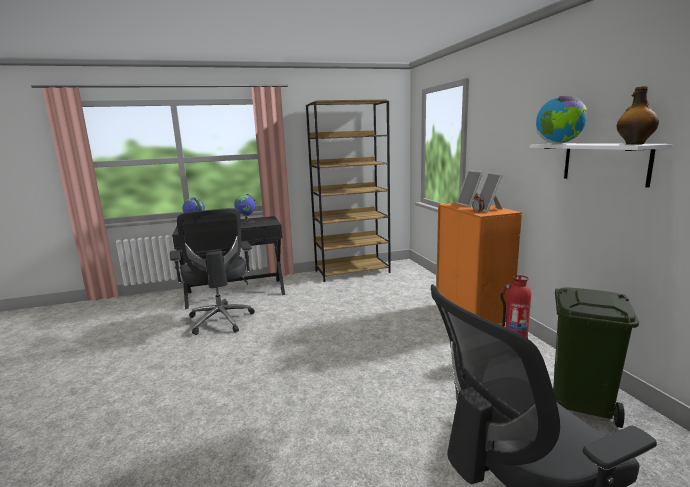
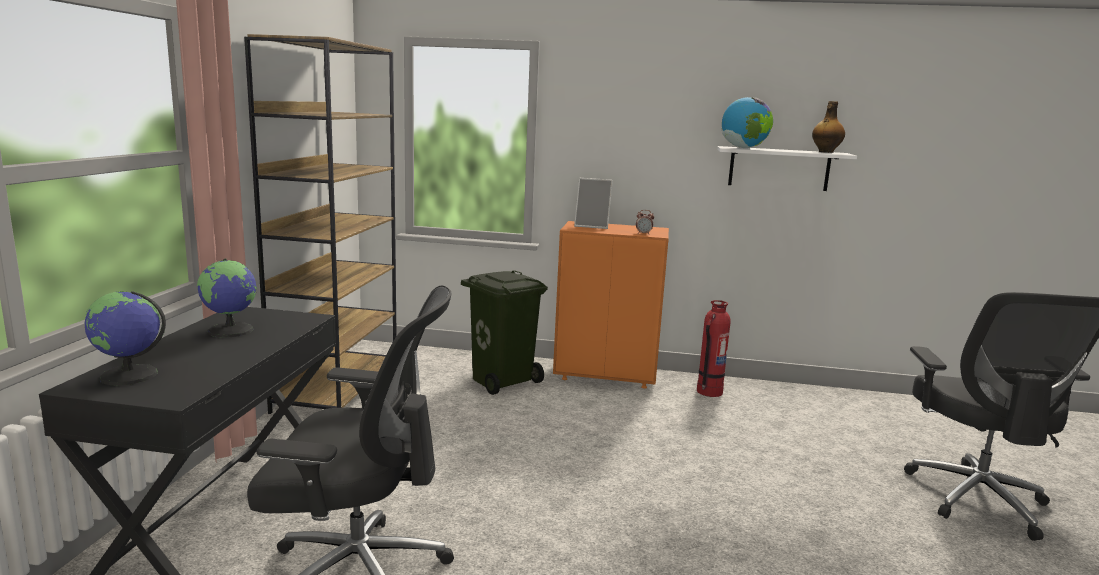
camera: 65 degrees left, 0 degrees up
picture frame [479,172,503,212] -> none
green trash can [553,287,639,428] -> green trash can moved to [461,270,548,395]

